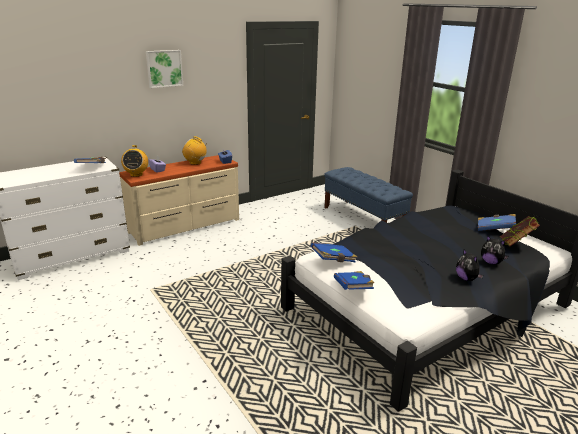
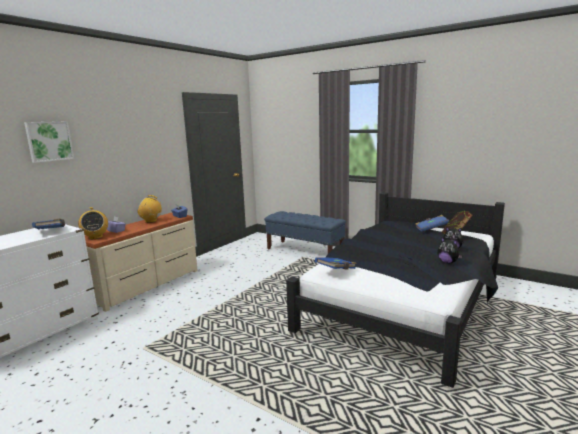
camera: 20 degrees left, 10 degrees down
picture [146,50,183,88] -> picture moved to [24,121,74,163]
blue book [334,271,374,290] -> none

